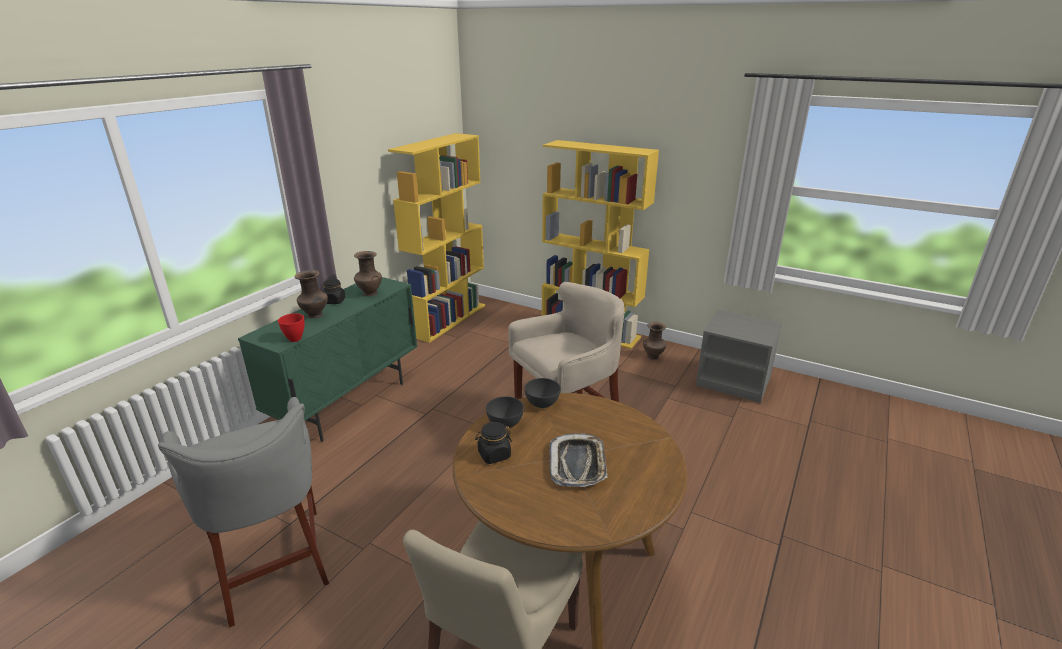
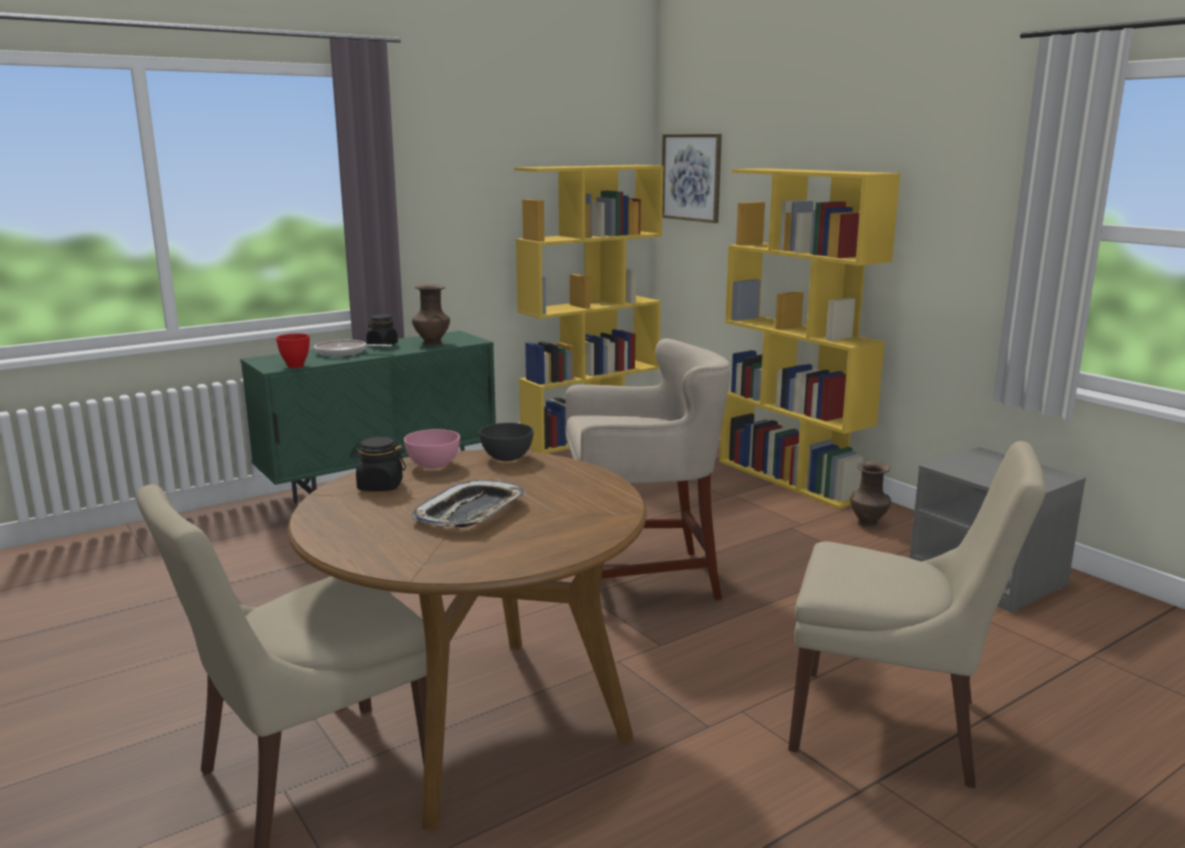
camera: 25 degrees right, 10 degrees down
grey stool [158,397,329,628] -> none
brown vase [295,270,328,318] -> frying pan [314,340,392,357]
grey bowl [486,396,524,428] -> pink bowl [404,429,460,469]
none -> picture [662,134,722,223]
none -> beige chair [788,441,1046,788]

